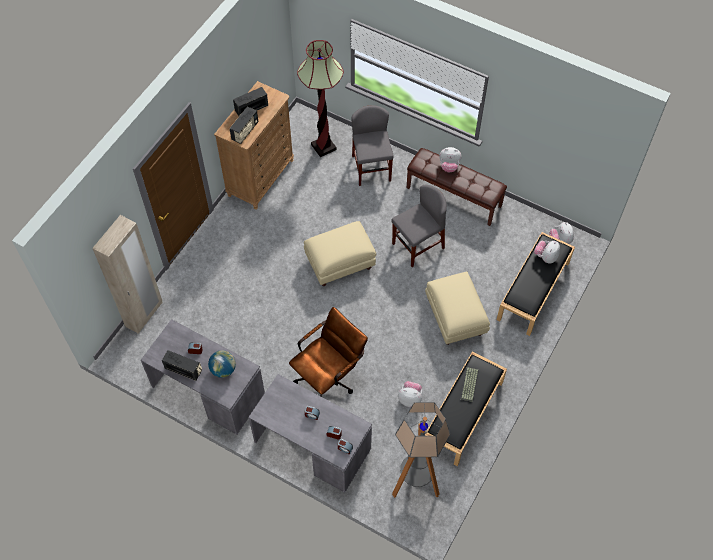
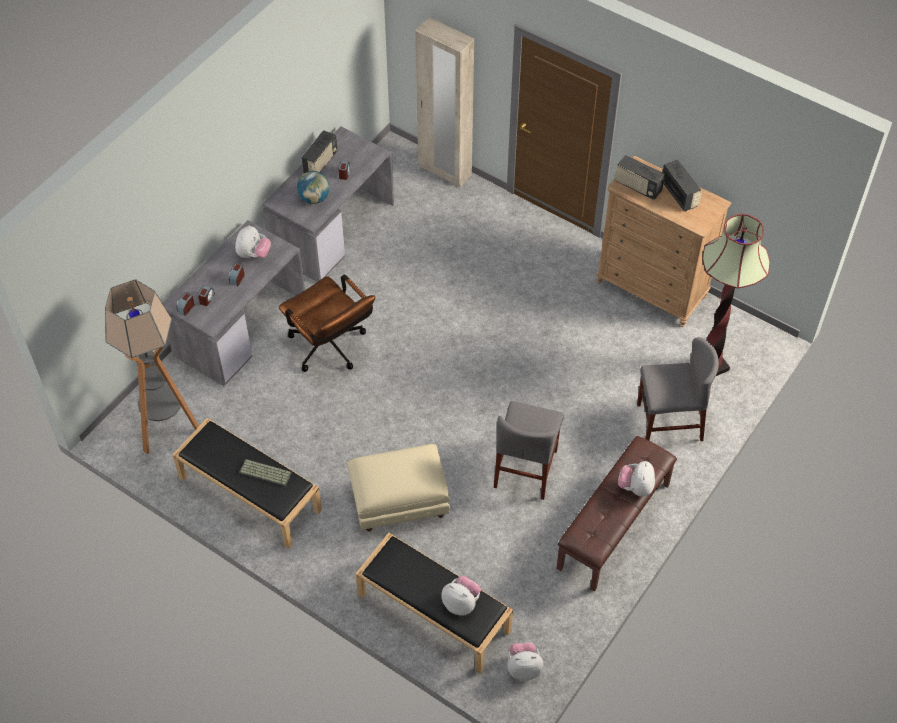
camera: 95 degrees right, 5 degrees down
beige ottoman [304,221,376,286] -> none
grey chair [391,185,447,267] -> grey chair turned 45 degrees clockwise [494,401,564,500]
plush toy [398,381,422,407] -> plush toy moved to [235,225,271,258]

